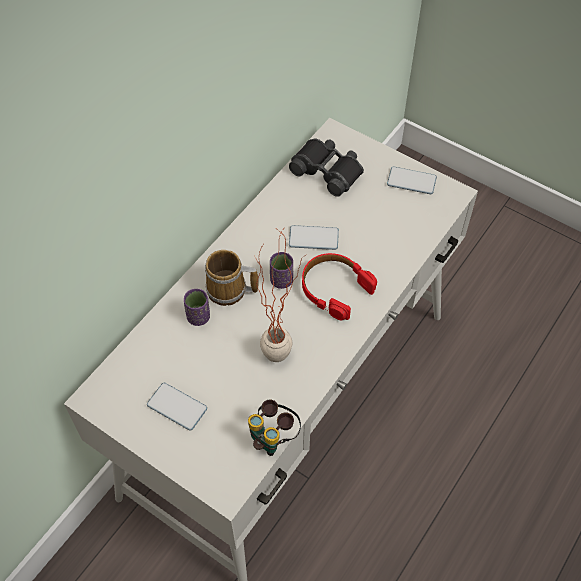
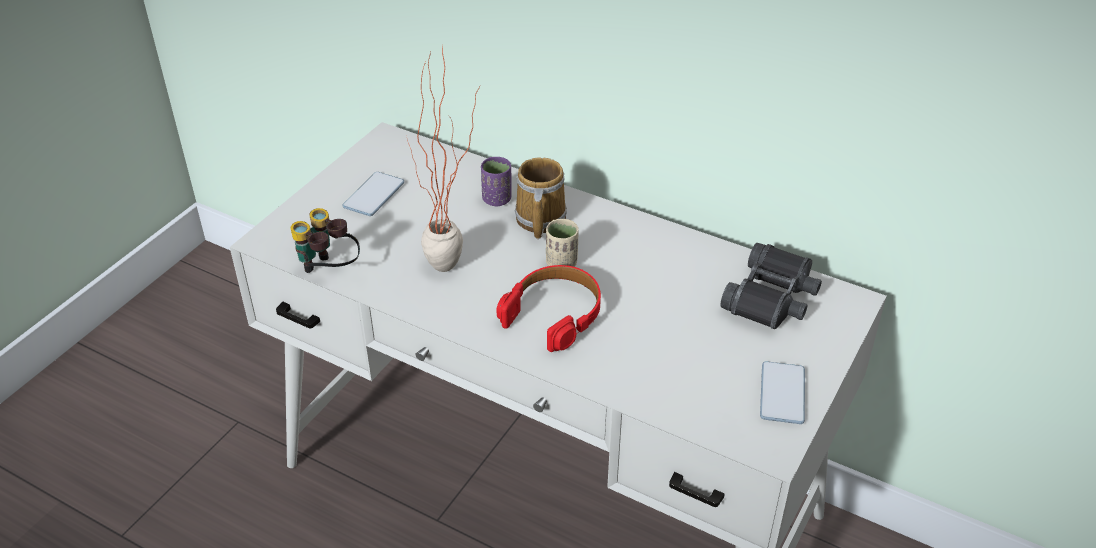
camera: 85 degrees right, 15 degrees down
purple cup [270,252,293,289] -> beige cup [546,219,579,267]
phone [289,225,339,250] -> none

